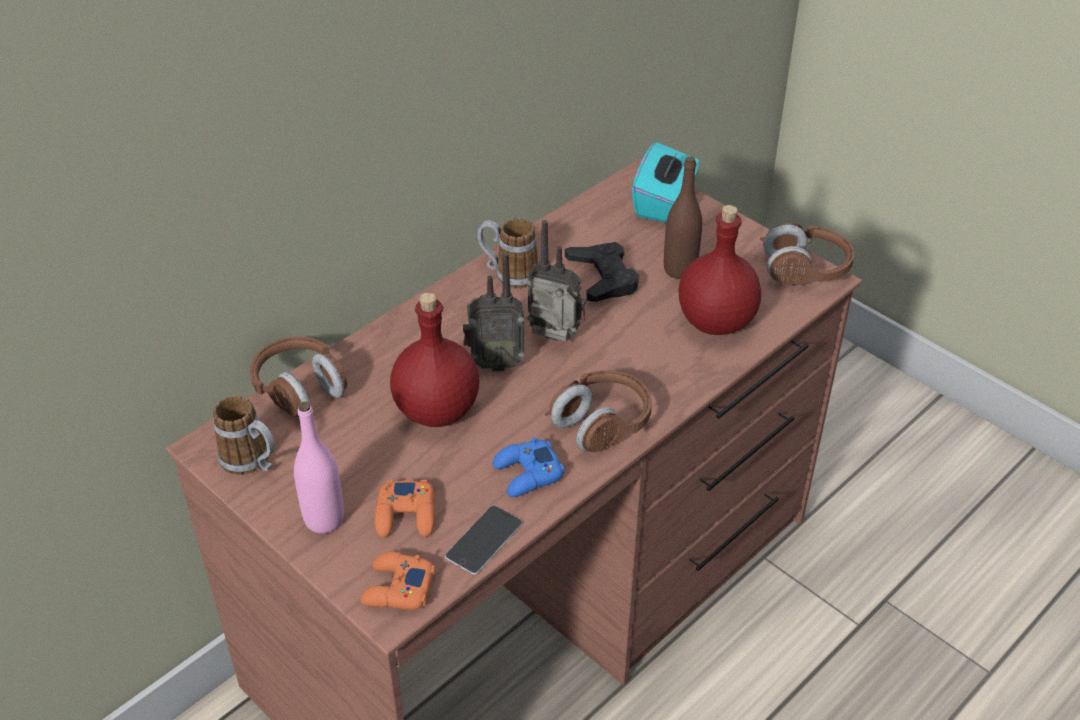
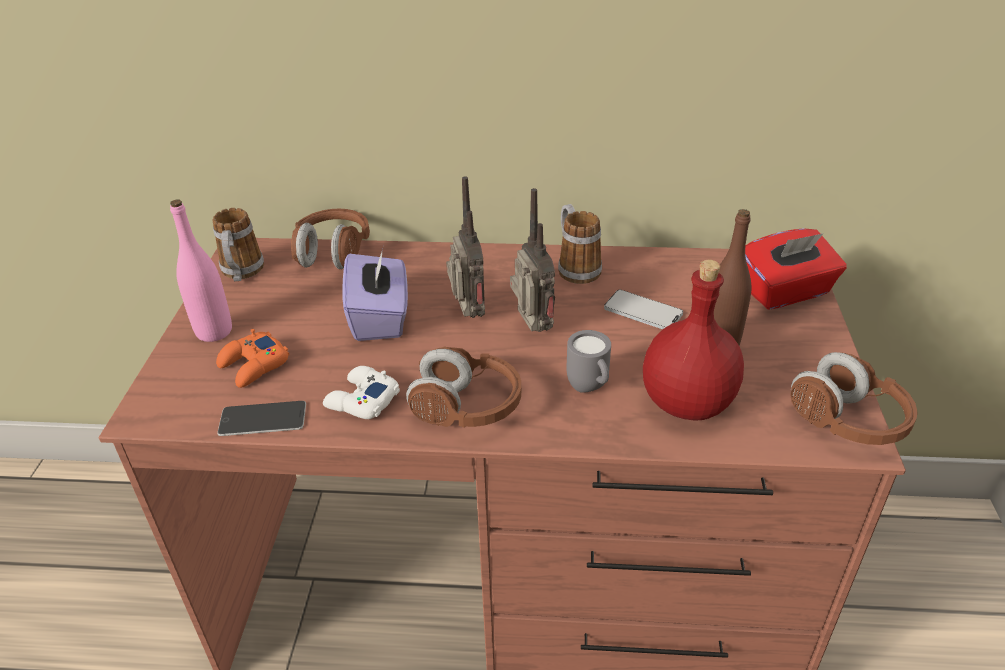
camera: 50 degrees right, 5 degrees down
orange game controller [360,551,435,610] -> none
red bottle [390,292,480,427] -> purple tissue box [342,249,408,341]
radio [463,252,525,371] -> radio turned 150 degrees counterclockwise [446,176,485,318]
blue game controller [493,437,564,497] -> white game controller [323,366,400,419]
black game controller [565,242,639,302] -> phone [604,290,683,329]
turquoise tissue box [632,142,700,223] -> red tissue box [745,228,847,309]
none -> grey mug [566,330,611,393]

